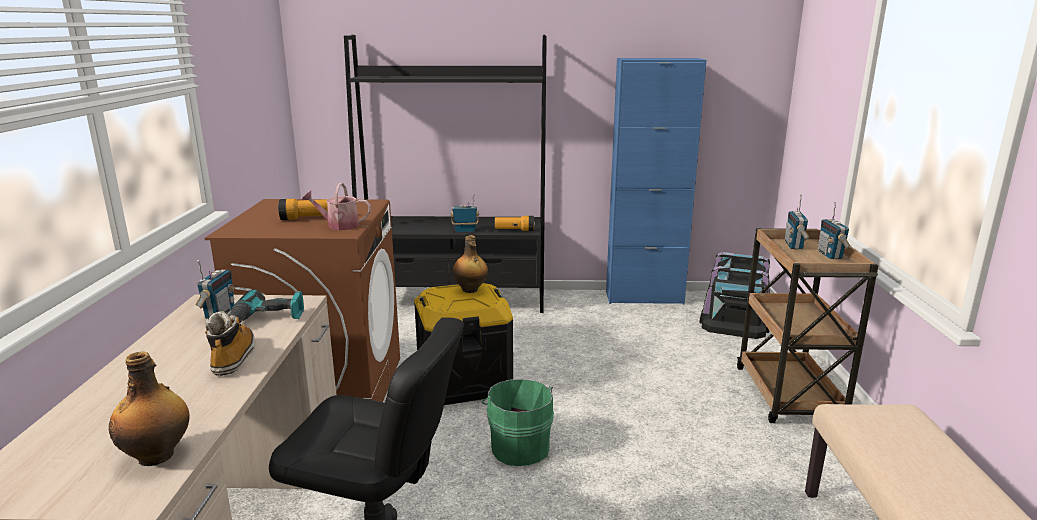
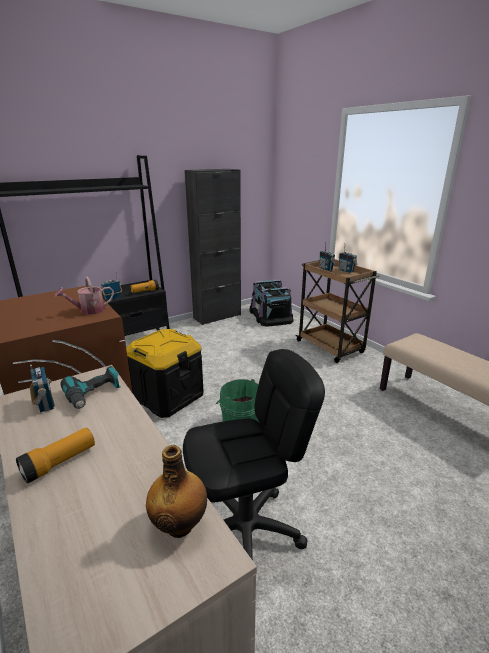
camera: 35 degrees left, 5 degrees up
boot [205,311,255,376] -> none
flashlight [278,199,328,220] -> flashlight moved to [16,427,95,483]
bottle [453,235,488,293] -> none
blue cabinet [606,58,706,305] -> black cabinet [185,169,241,325]

